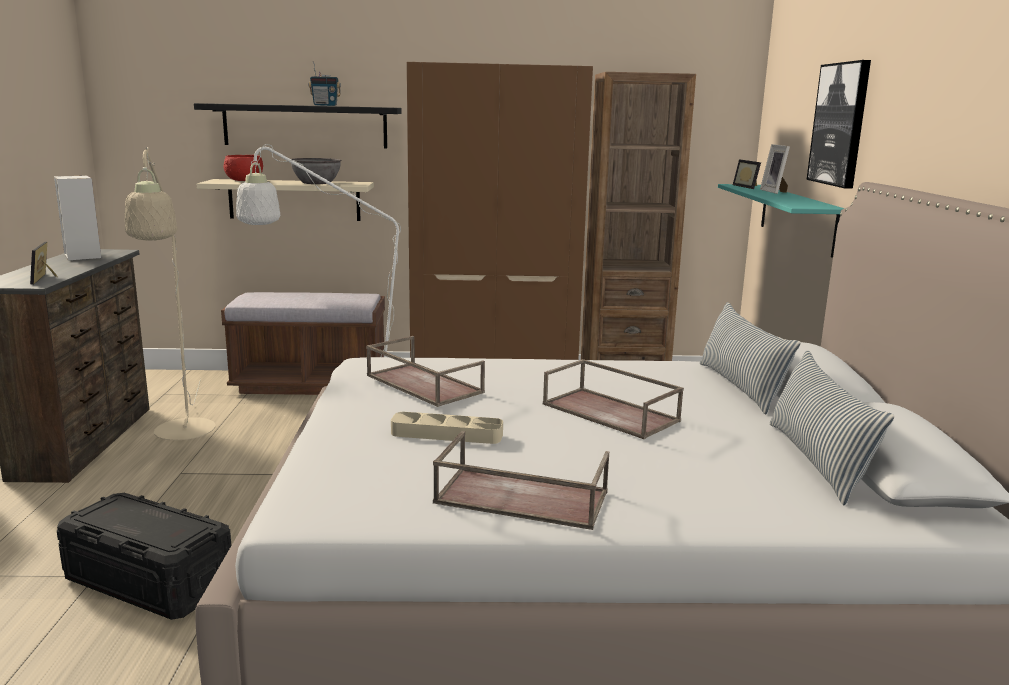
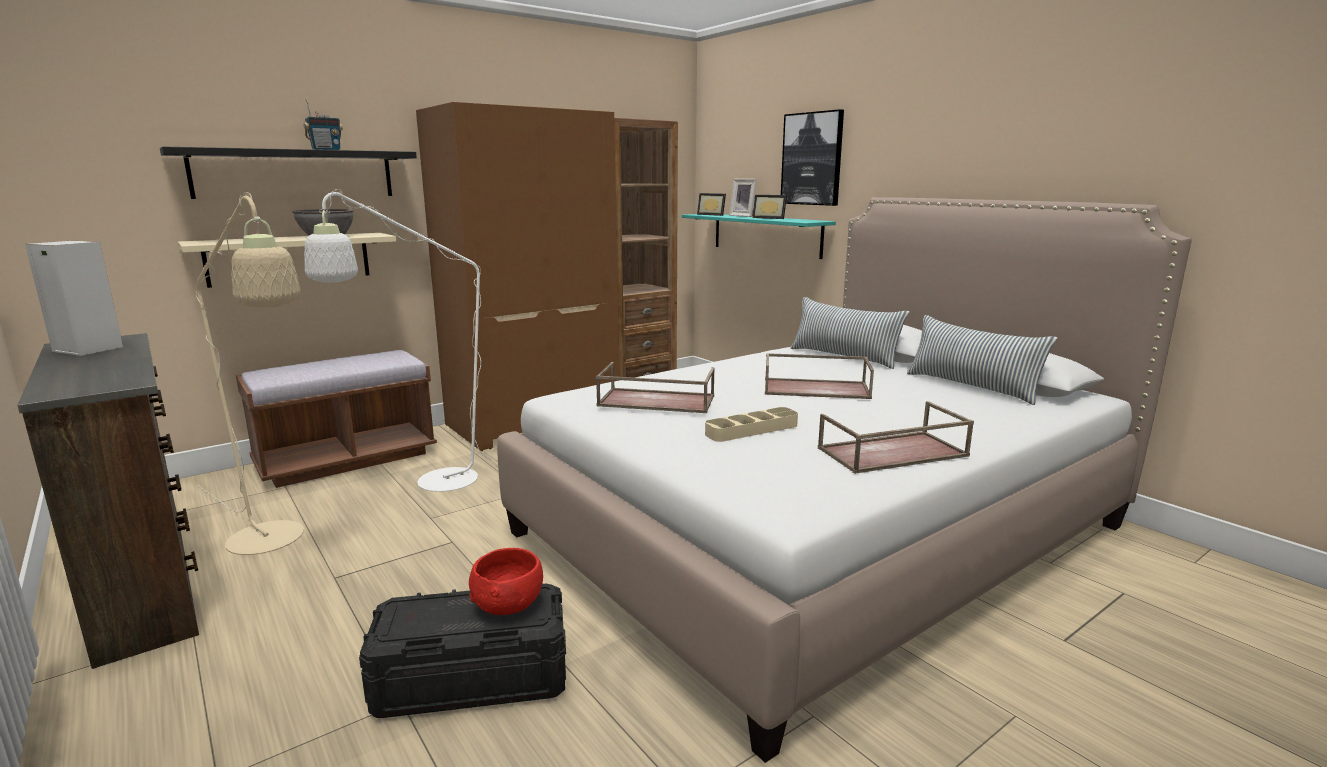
camera: 35 degrees left, 0 degrees up
picture frame [30,242,58,285] -> picture frame moved to [752,195,787,219]
red bowl [224,155,263,181] -> red bowl moved to [469,548,543,615]

